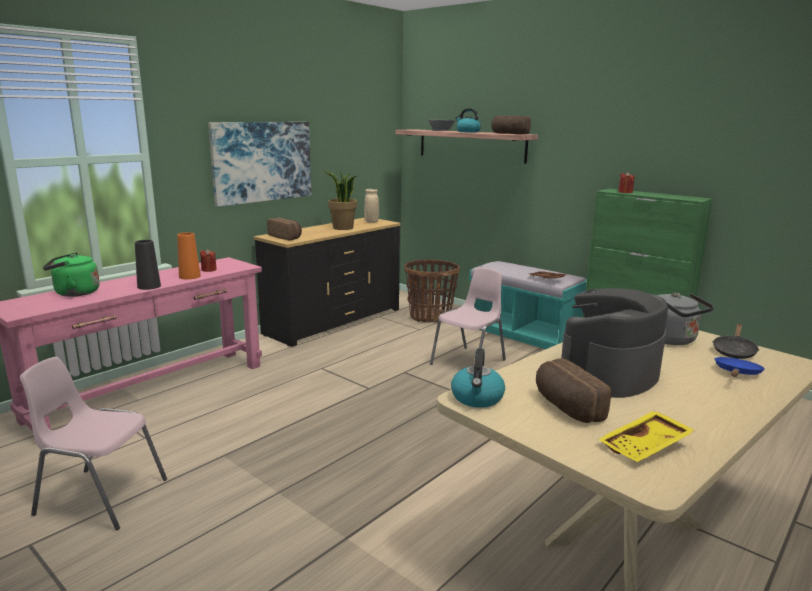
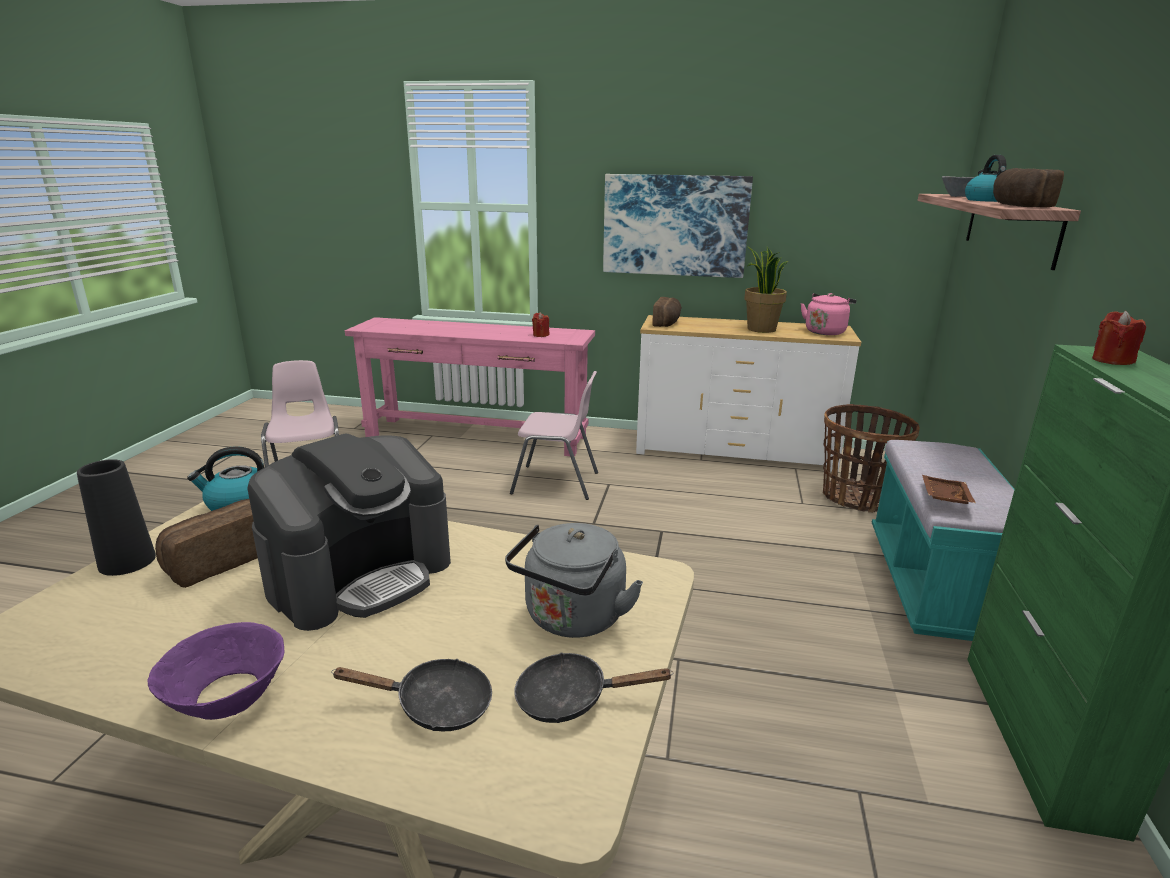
camera: 60 degrees right, 5 degrees up
green kettle [43,252,100,297] -> none
black vase [135,240,161,290] -> black vase moved to [77,459,156,576]
orange vase [177,232,201,279] -> none
black dresser [254,218,401,347] -> white dresser [636,315,861,471]
beige vase [364,189,379,223] -> pink kettle [801,293,857,335]
pink chair [430,268,506,365] -> pink chair moved to [510,371,598,500]
coffee machine [561,288,668,398] -> coffee machine turned 120 degrees clockwise [247,433,451,631]
yellow tray [598,410,696,462] -> none
blue frying pan [715,357,765,377] -> black frying pan [331,659,492,732]
none -> purple bowl [148,622,284,720]

